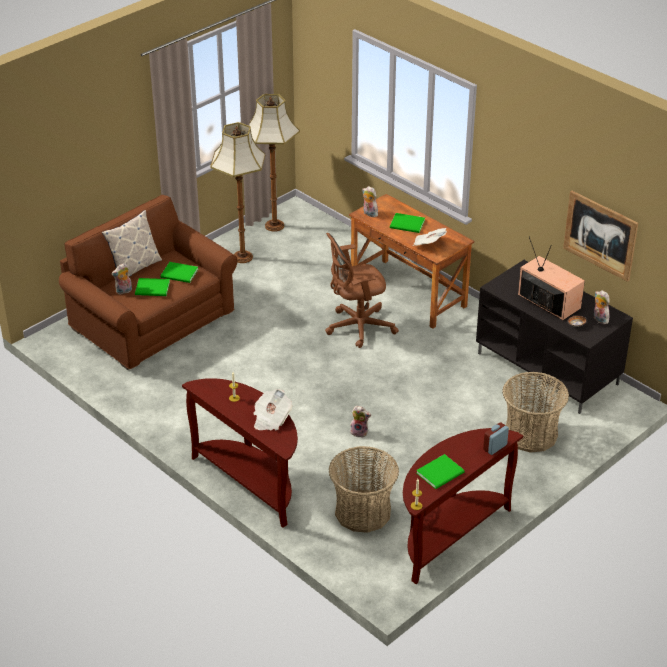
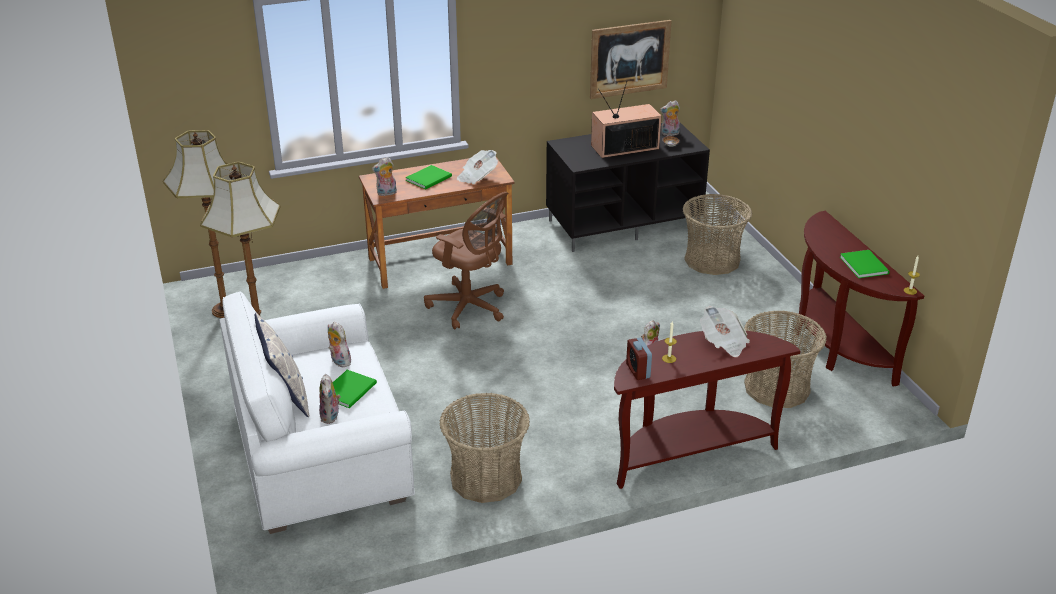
camera: 65 degrees left, 5 degrees down
brown sofa [59,195,237,370] -> white sofa [219,291,415,534]
green book [160,262,198,283] -> plush toy [328,322,351,367]
brown office chair [325,233,399,348] -> brown office chair turned 60 degrees counterclockwise [424,192,508,330]
alarm clock [483,422,509,455] -> alarm clock moved to [626,338,652,380]
none -> basket [439,393,530,503]

